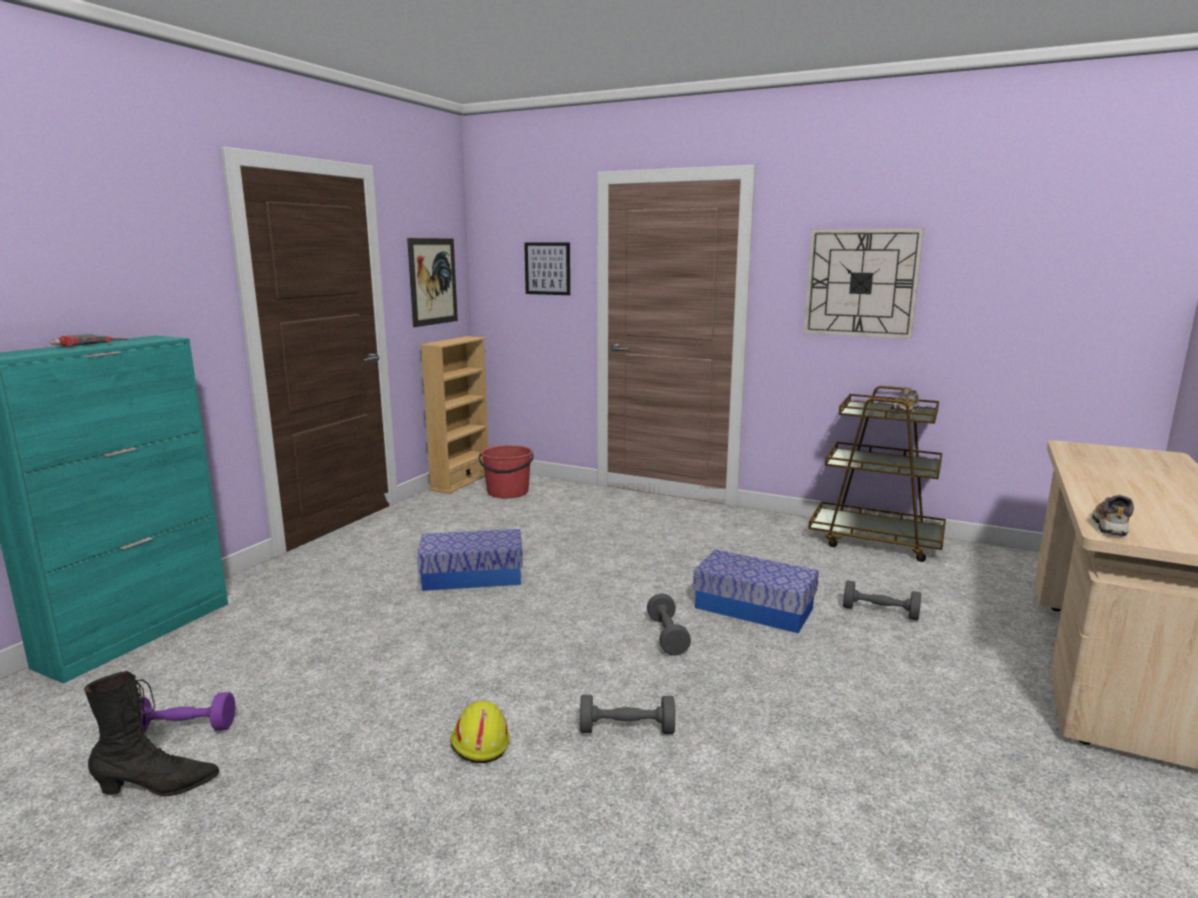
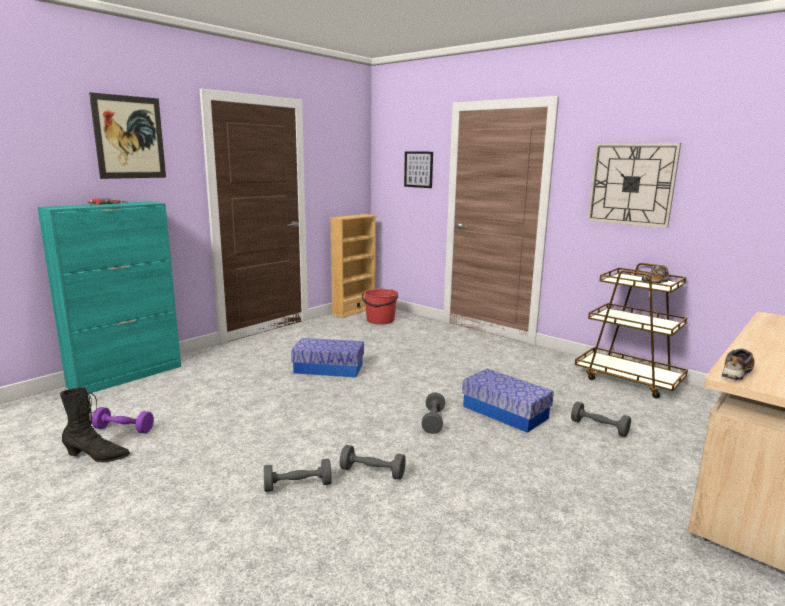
camera: 15 degrees right, 0 degrees up
picture [407,238,458,327] -> picture moved to [89,92,166,179]
yellow hard hat [450,701,510,763] -> none
none -> grey dumbbell [264,459,332,492]

